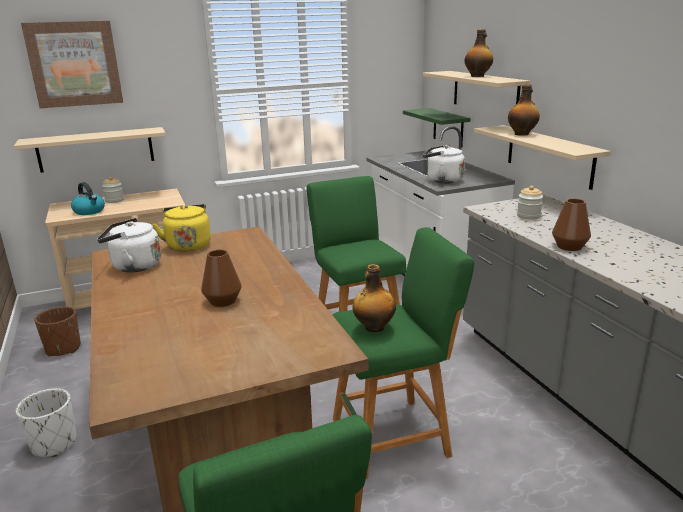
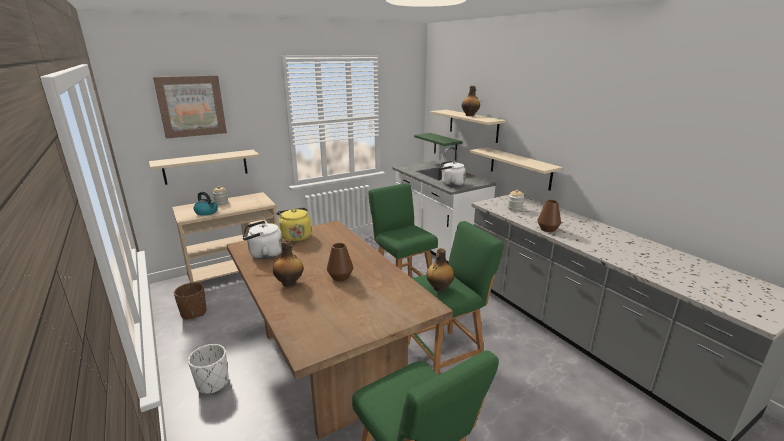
camera: 10 degrees left, 0 degrees up
bottle [508,84,540,136] -> bottle moved to [273,239,303,287]

